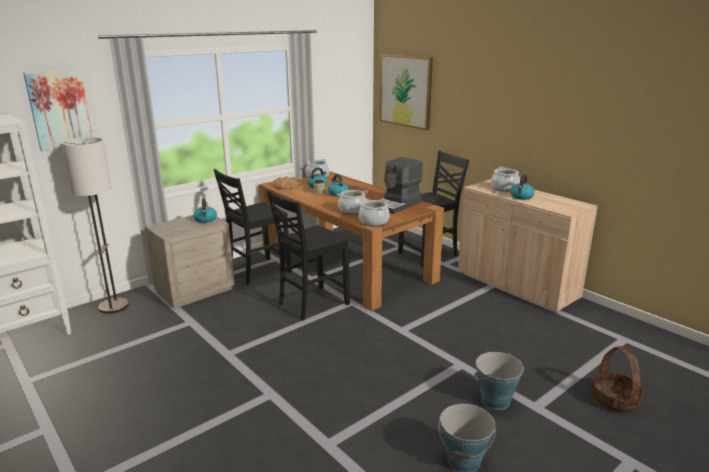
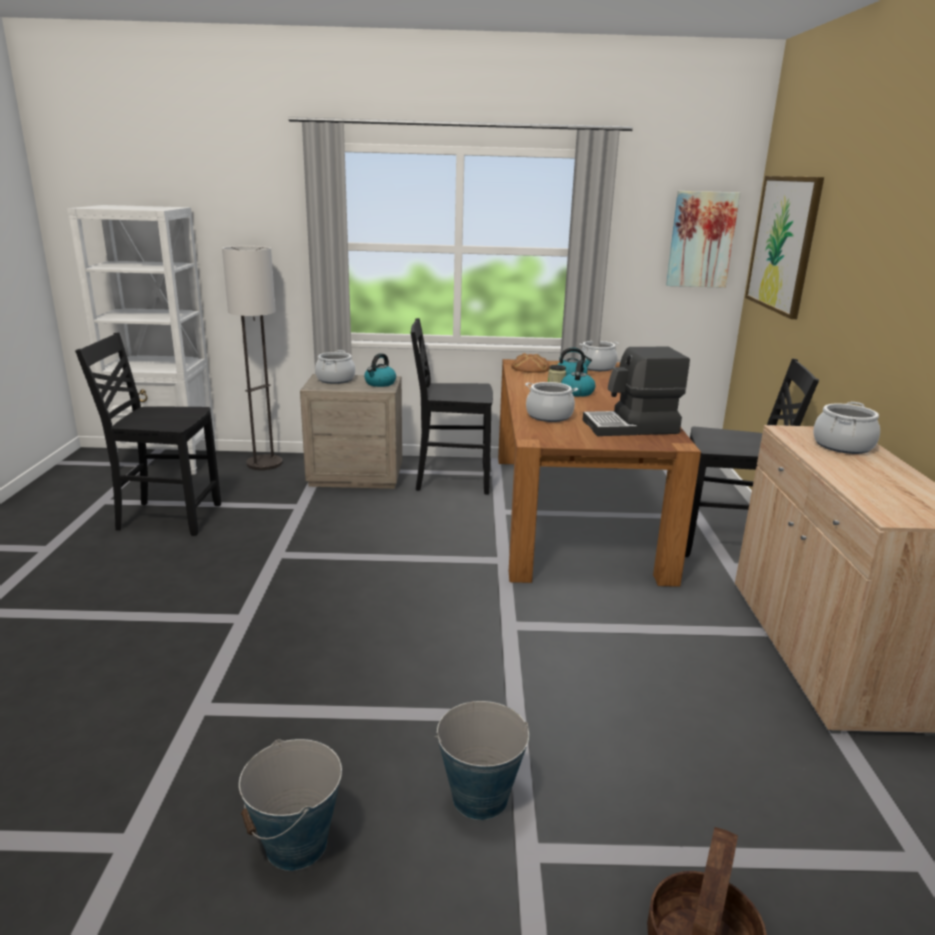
camera: 40 degrees right, 0 degrees up
picture [23,69,93,151] -> picture moved to [666,191,740,288]
black chair [266,189,350,321] -> black chair moved to [75,332,221,536]
cooking pot [359,199,389,226] -> cooking pot moved to [315,350,355,384]
kettle [510,175,535,200] -> none

